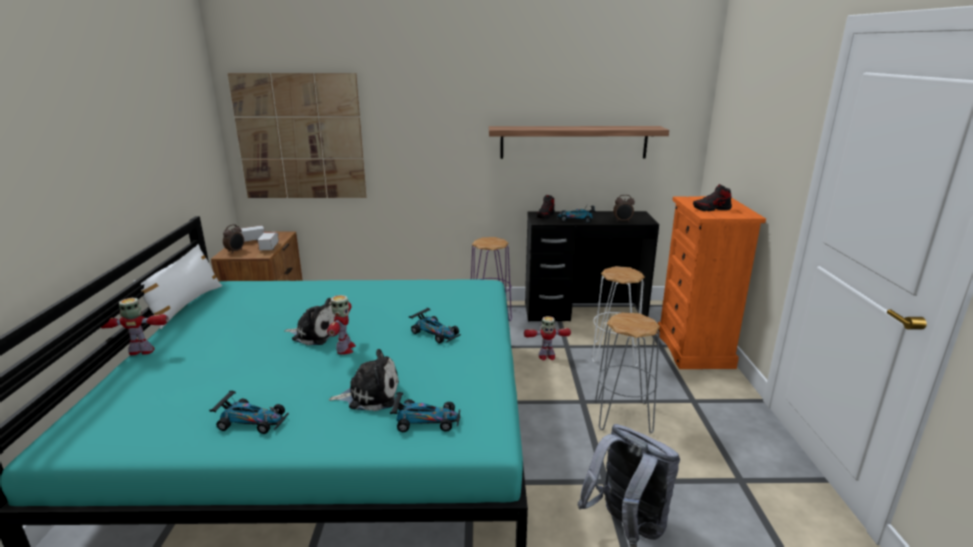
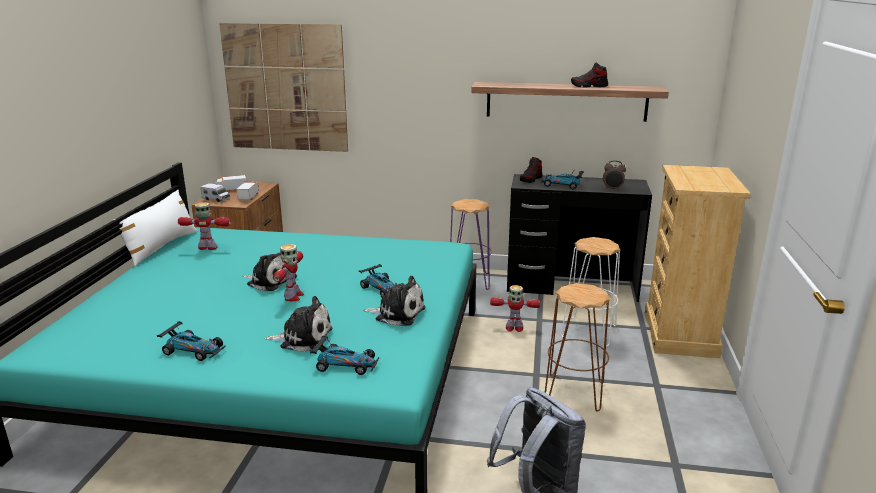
camera: 10 degrees right, 0 degrees up
toy robot [101,298,169,355] -> toy robot moved to [178,202,231,250]
alarm clock [223,224,244,254] -> toy truck [201,183,230,202]
grey stool [595,313,660,433] -> brown stool [545,283,611,412]
orange dresser [657,196,766,369] -> beige dresser [645,165,751,358]
shoe [693,184,732,211] -> shoe moved to [571,62,608,88]
none -> plush toy [363,276,426,326]

